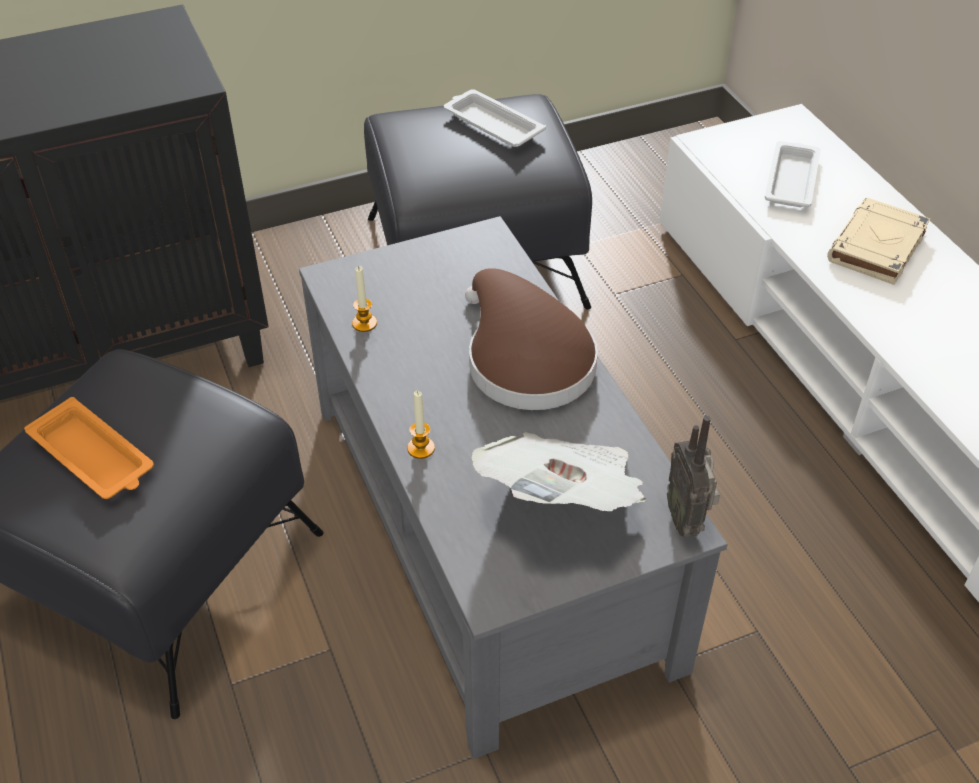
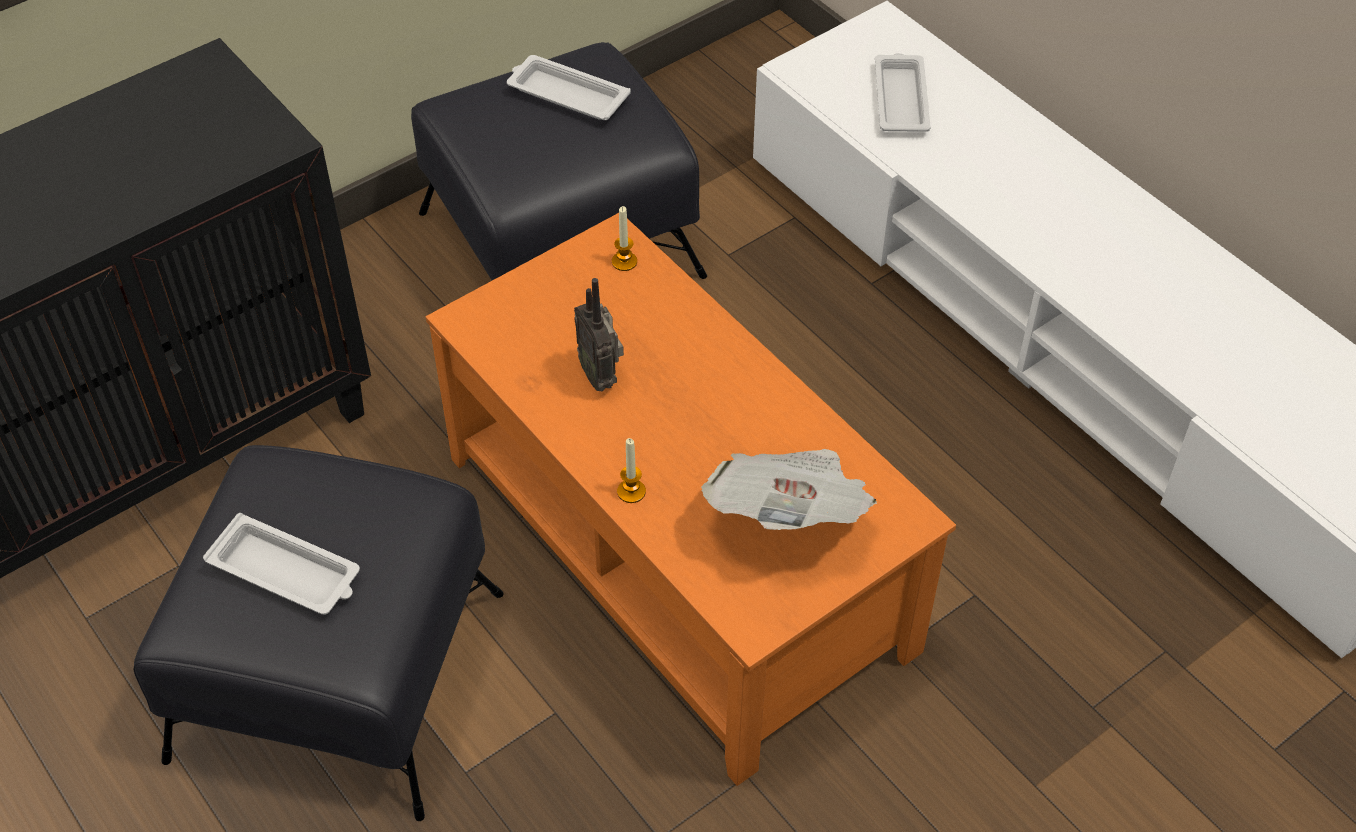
camera: 15 degrees left, 5 degrees up
orange tray [24,397,154,499] -> white tray [203,513,360,615]
grey coffee table [299,216,728,759] -> orange coffee table [426,213,956,786]
candle [352,266,377,332] -> candle moved to [612,206,637,271]
brown hat [465,268,598,410] -> none
radio [667,416,720,538] -> radio moved to [574,278,624,391]
beige book [827,198,930,285] -> none

